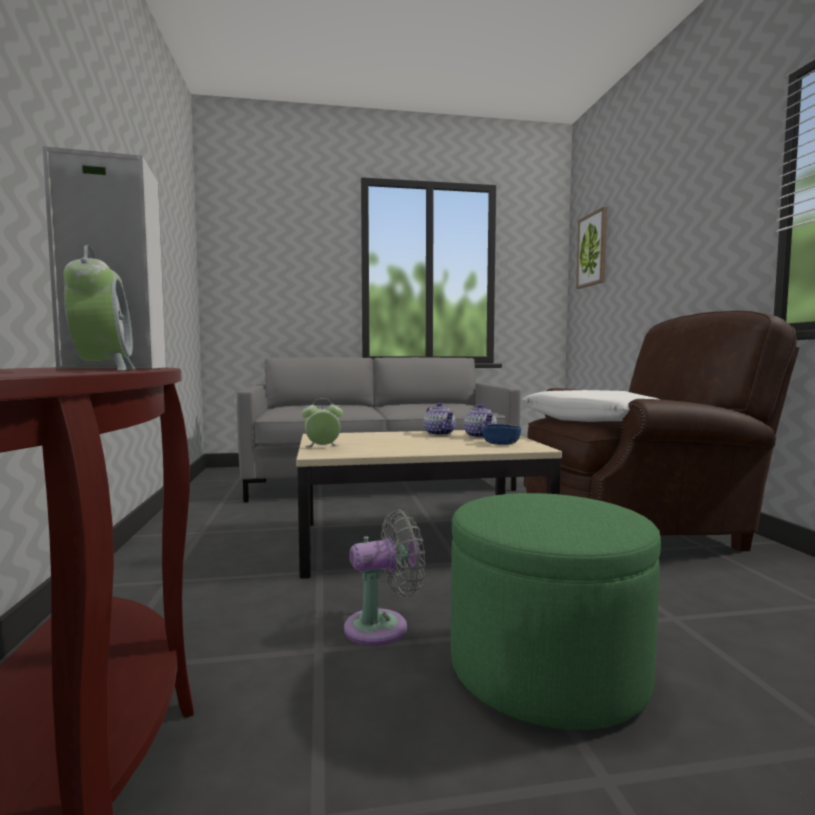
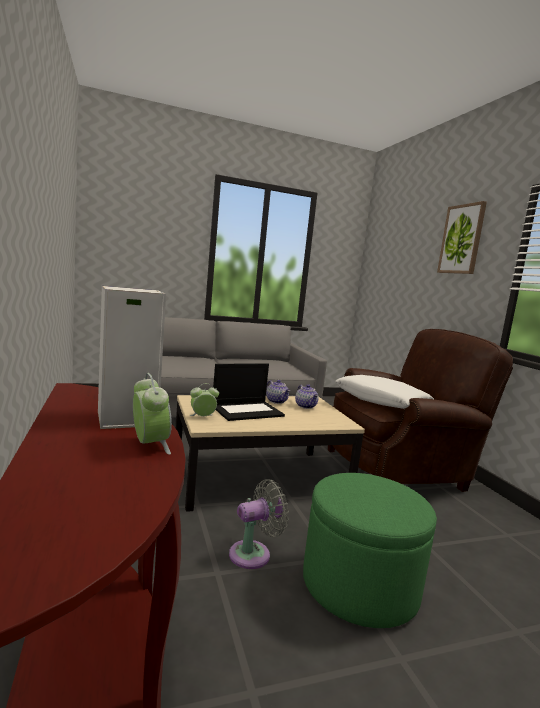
camera: 10 degrees left, 5 degrees up
blue bowl [481,424,521,445] -> none
picture [576,207,607,289] -> picture moved to [437,201,487,274]
none -> laptop [213,363,285,421]

